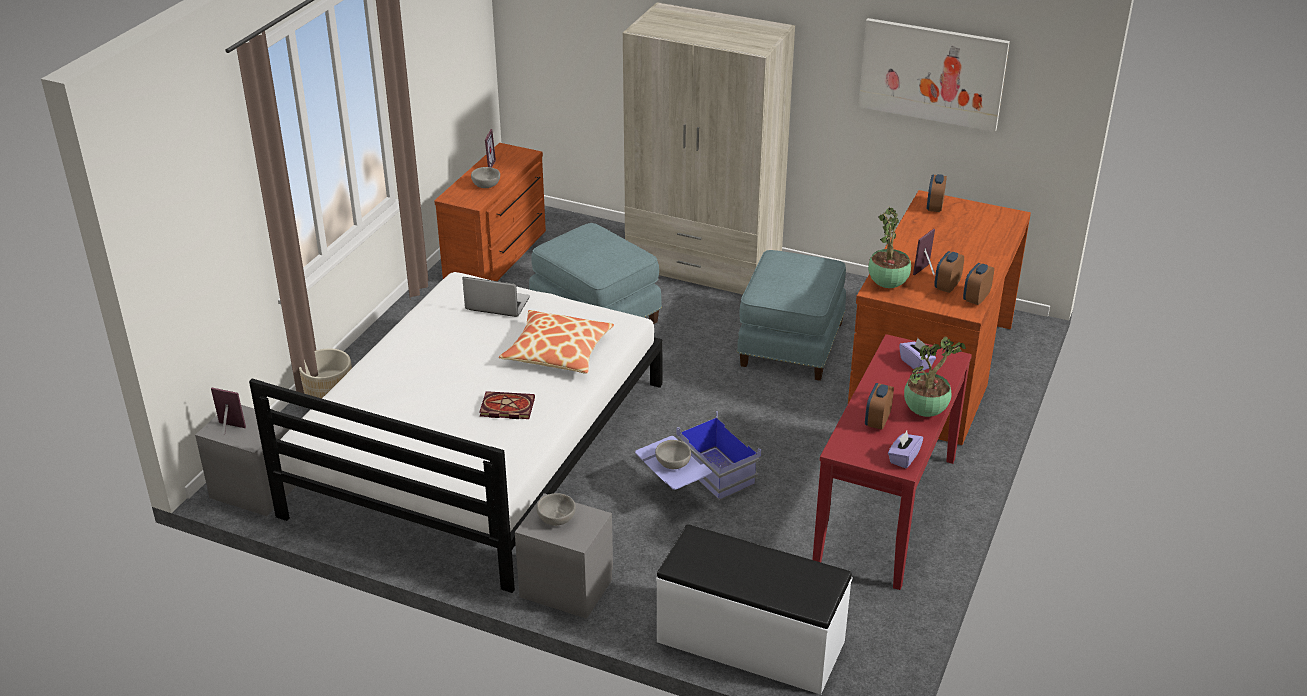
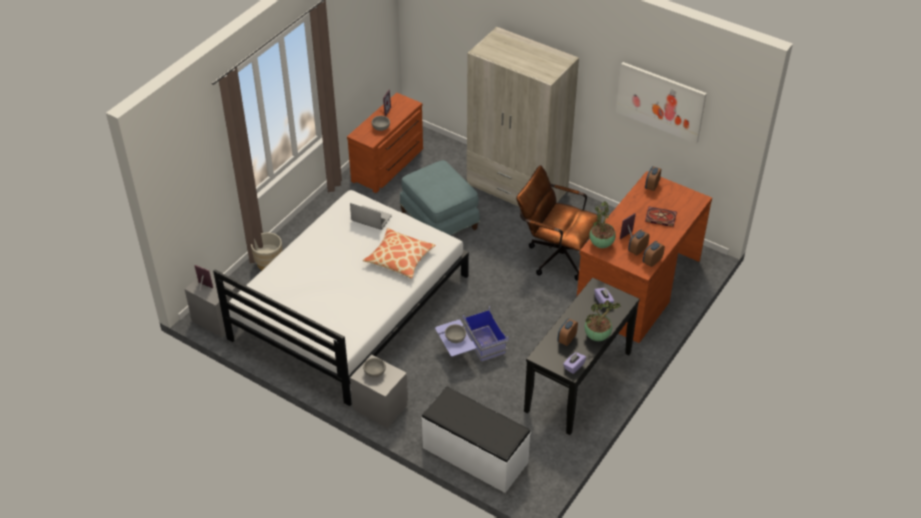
camera: 10 degrees right, 10 degrees up
book [480,391,535,419] -> book moved to [645,206,677,227]
blue ottoman [737,250,846,381] -> brown office chair [516,165,599,281]
red console table [812,334,972,590] -> black console table [524,278,640,435]

